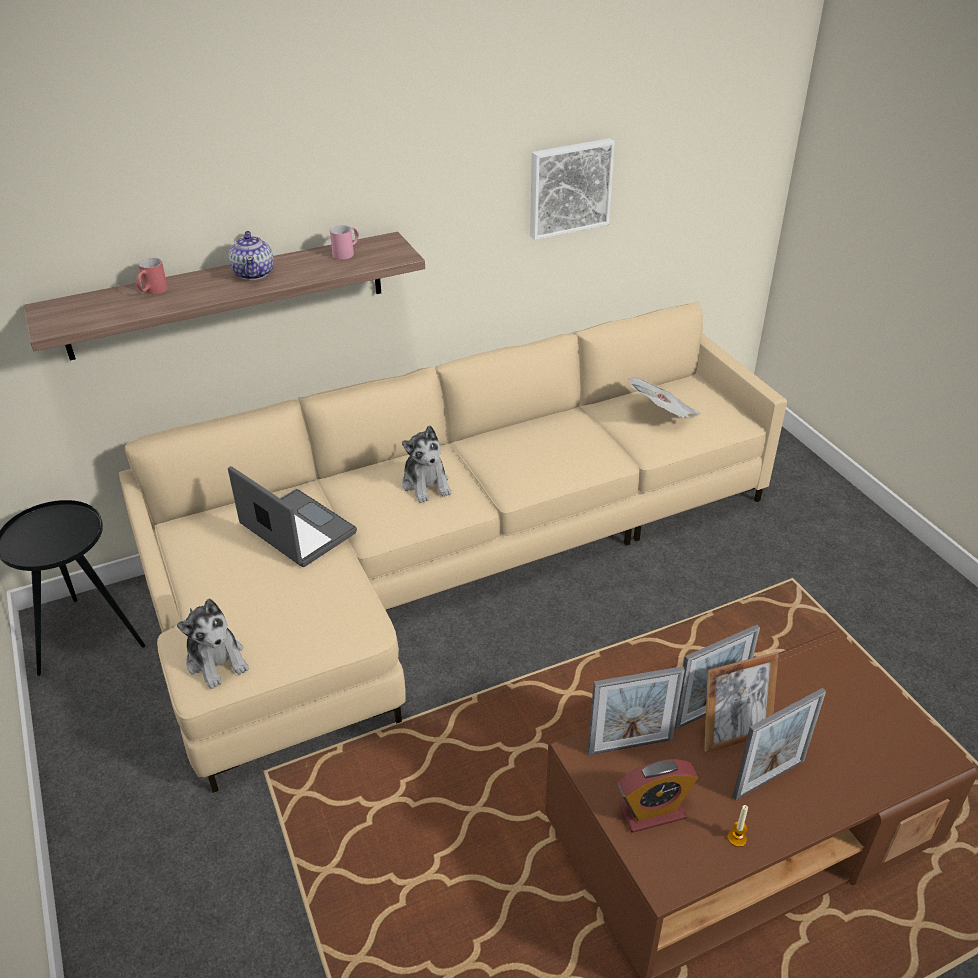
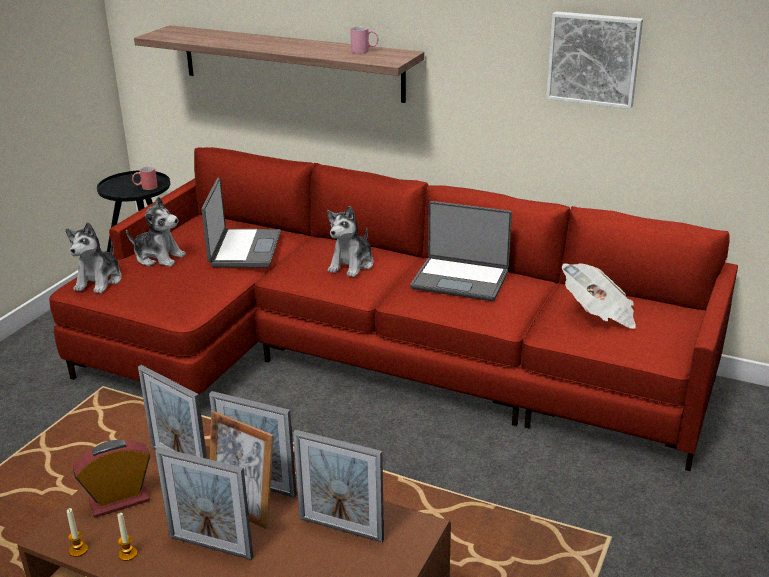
camera: 50 degrees right, 10 degrees down
beige sofa [119,301,787,793] -> red sofa [49,147,738,471]
red mug [136,258,168,294] -> red mug moved to [132,166,158,190]
teapot [229,231,274,280] -> none
alarm clock [618,759,698,833] -> alarm clock turned 120 degrees clockwise [73,440,150,518]
none -> candle [67,508,88,557]
none -> plush toy [126,197,186,267]
none -> picture frame [293,430,384,543]
none -> laptop [410,201,512,301]

